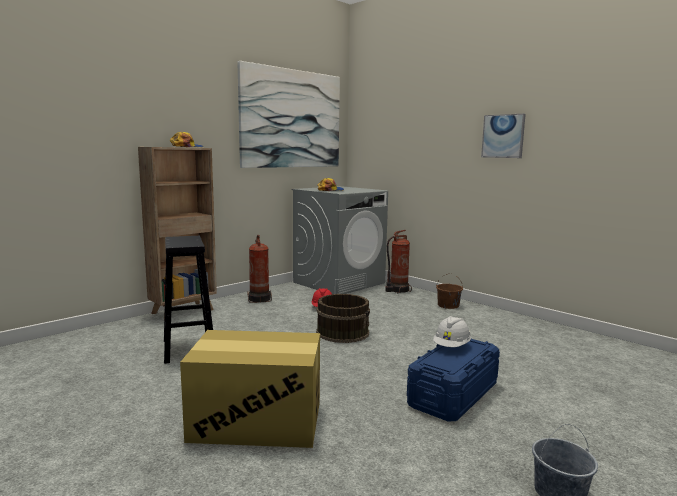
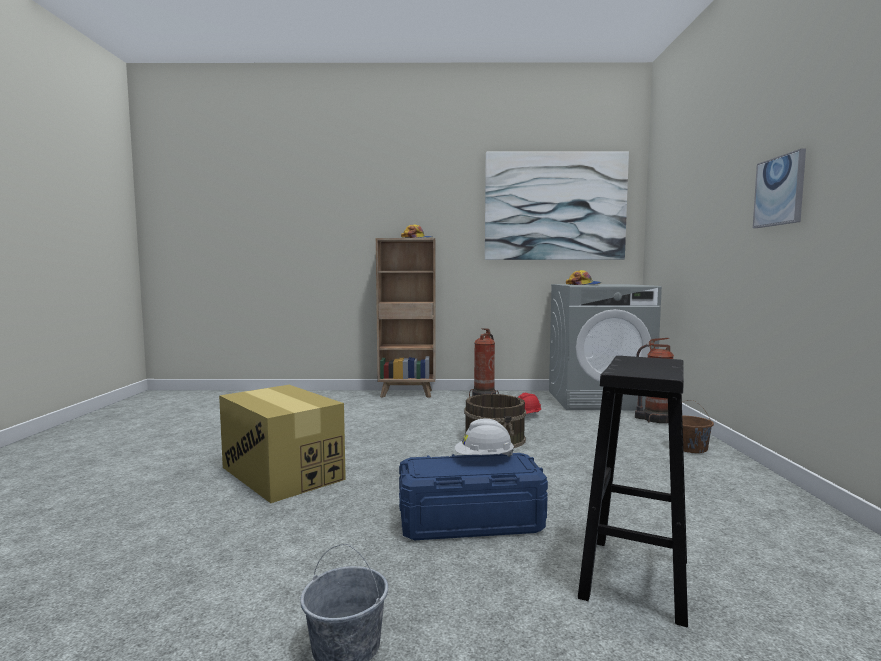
camera: 45 degrees right, 5 degrees down
black stool [164,236,213,364] -> black stool moved to [578,356,688,627]

